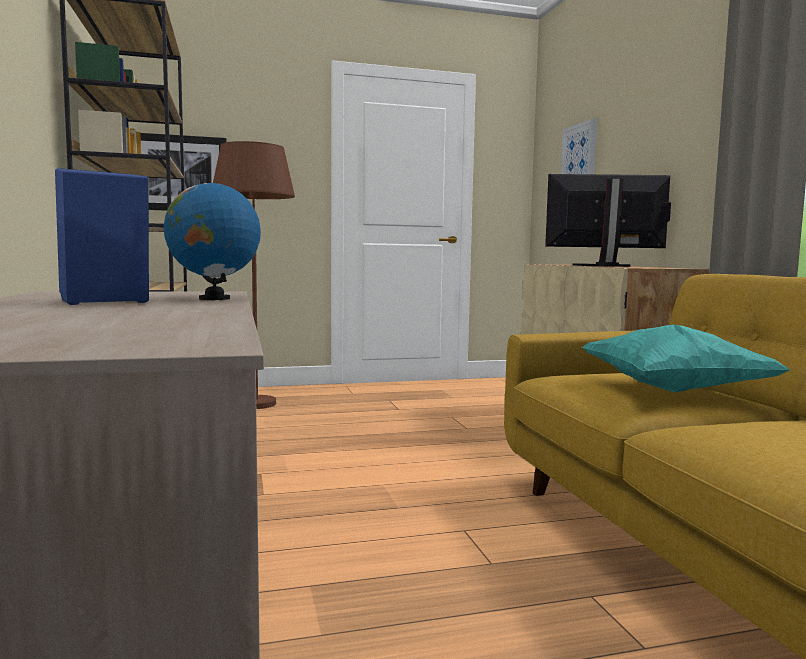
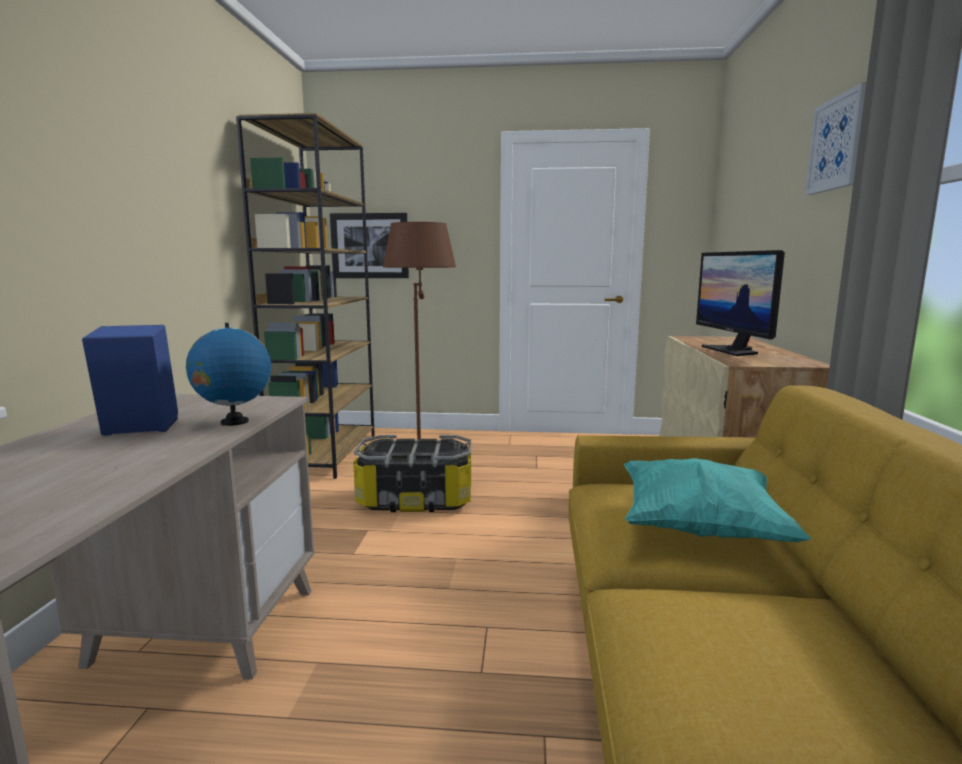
camera: 20 degrees right, 5 degrees up
monitor [545,174,671,267] -> monitor turned 120 degrees counterclockwise [696,250,785,356]
picture [561,118,597,174] -> picture moved to [805,82,866,195]
none -> storage box [353,435,471,512]

